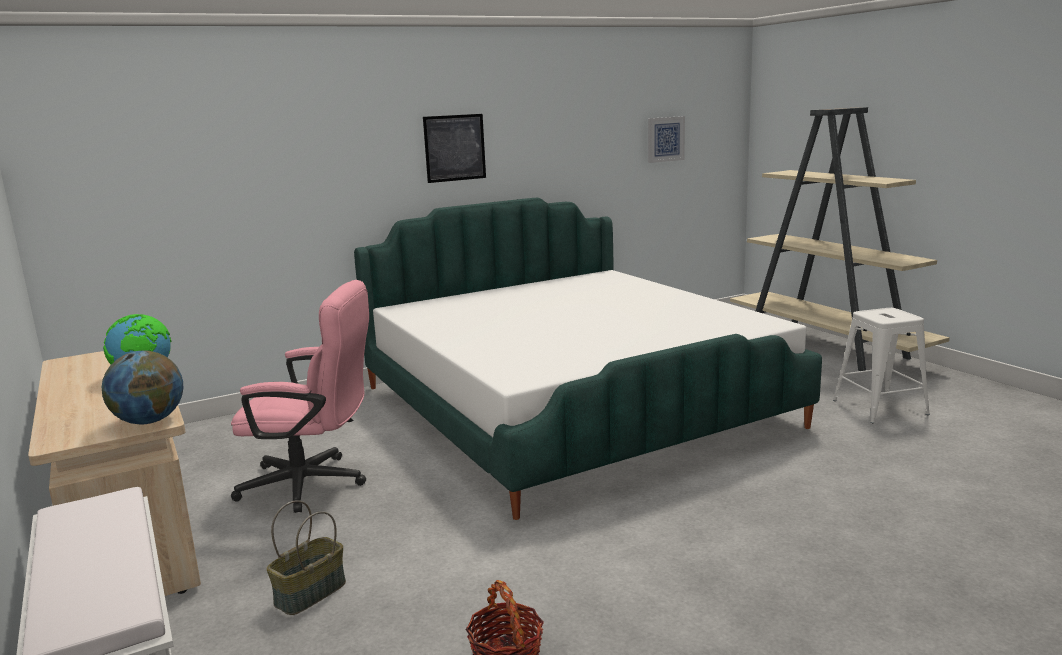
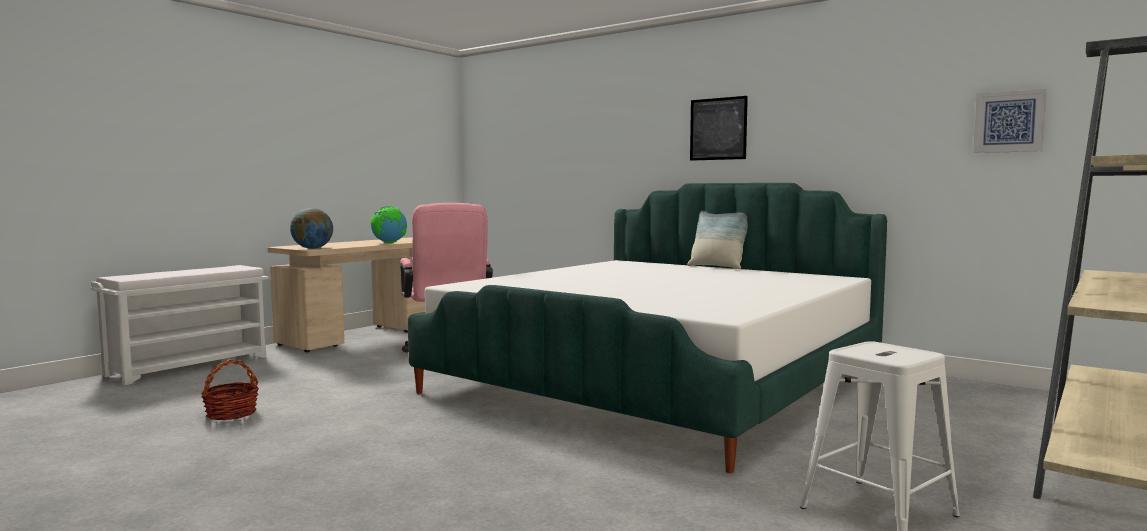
camera: 65 degrees right, 10 degrees down
basket [266,500,346,615] -> none
none -> pillow [687,210,748,269]

